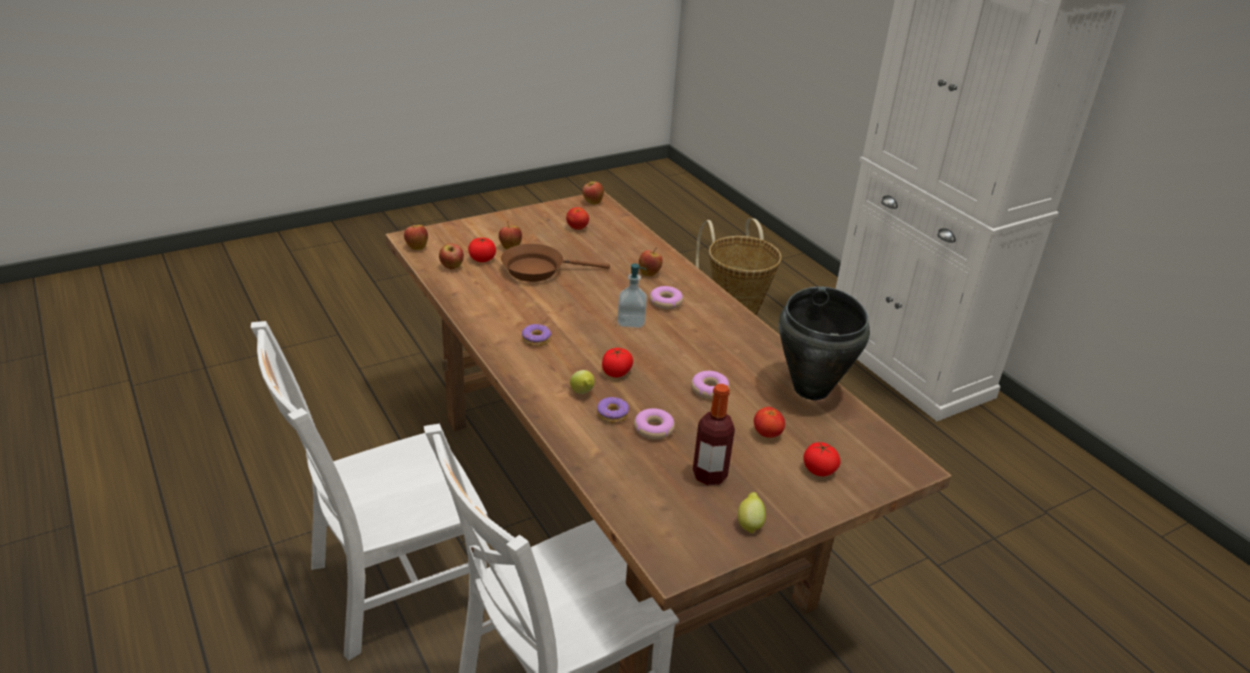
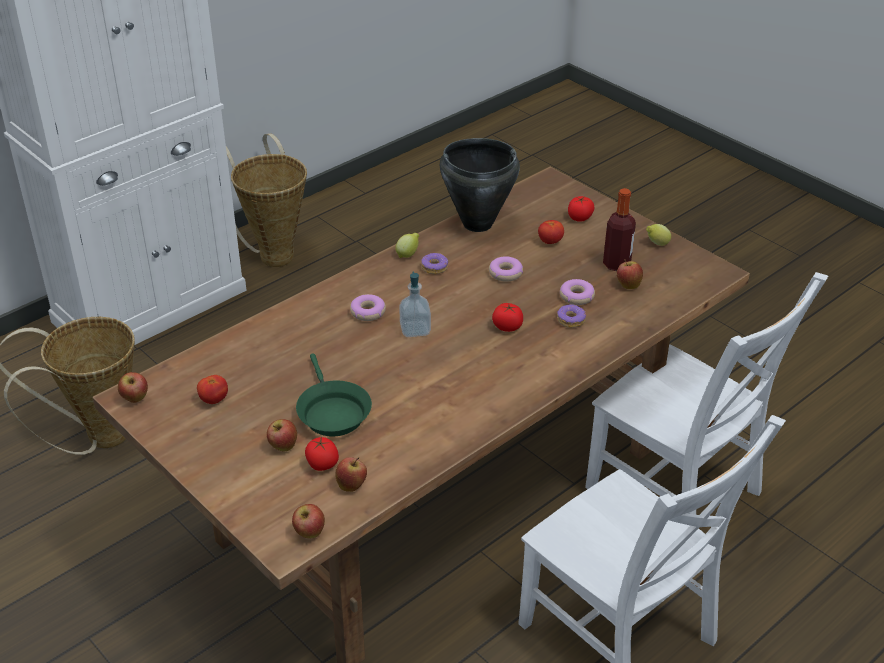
camera: 100 degrees left, 5 degrees up
brown frying pan [501,244,610,282] -> green frying pan [296,354,372,436]
donut [522,324,552,347] -> donut moved to [421,253,448,274]
lemon [570,370,595,394] -> lemon moved to [395,233,419,258]
apple [639,248,663,276] -> apple moved to [617,259,643,289]
none -> basket [226,133,307,267]

